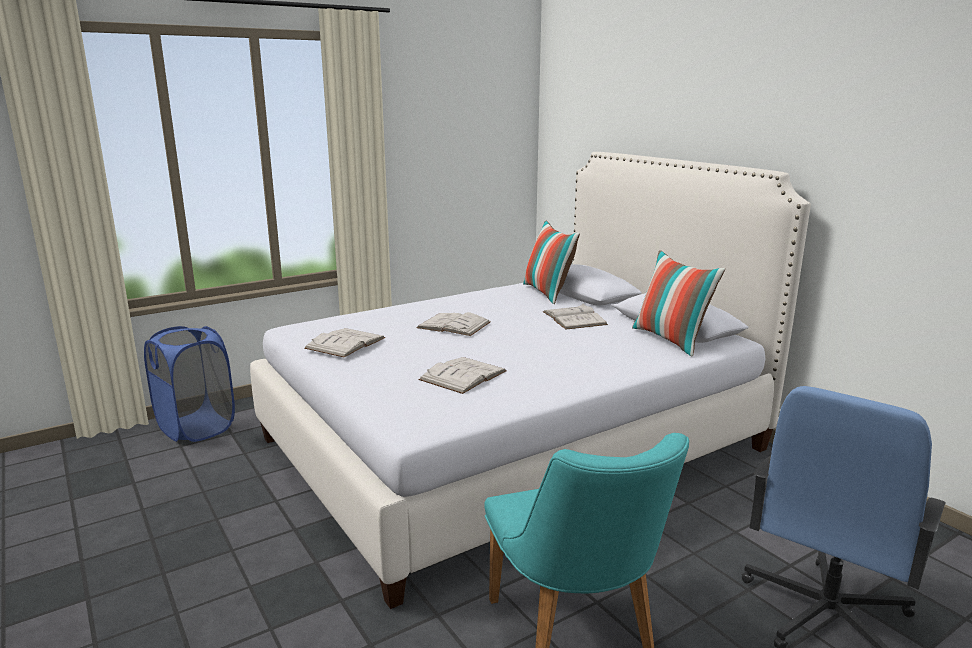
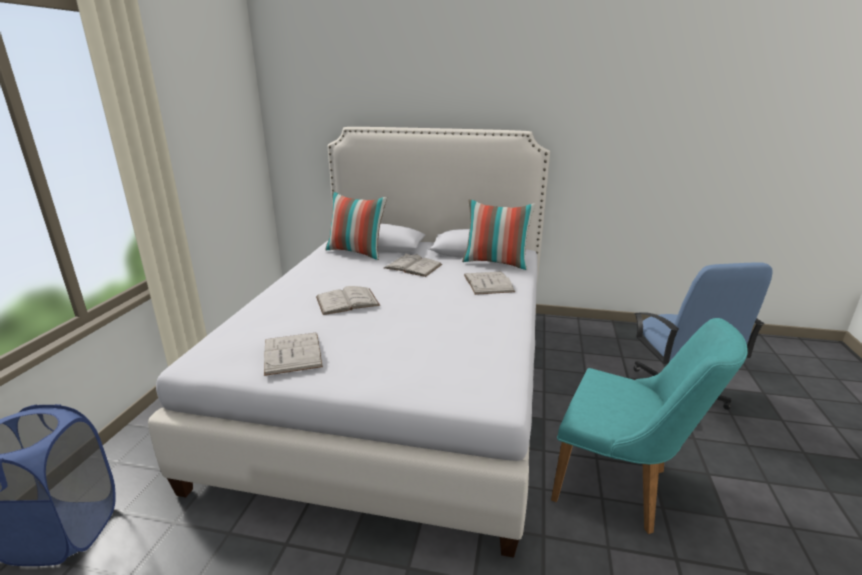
camera: 45 degrees left, 5 degrees up
white book [418,357,507,394] -> white book moved to [464,272,515,295]

